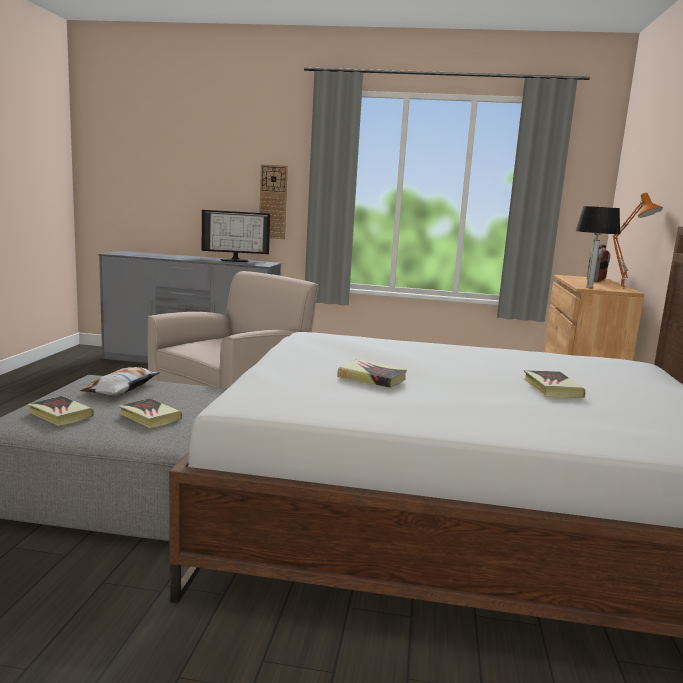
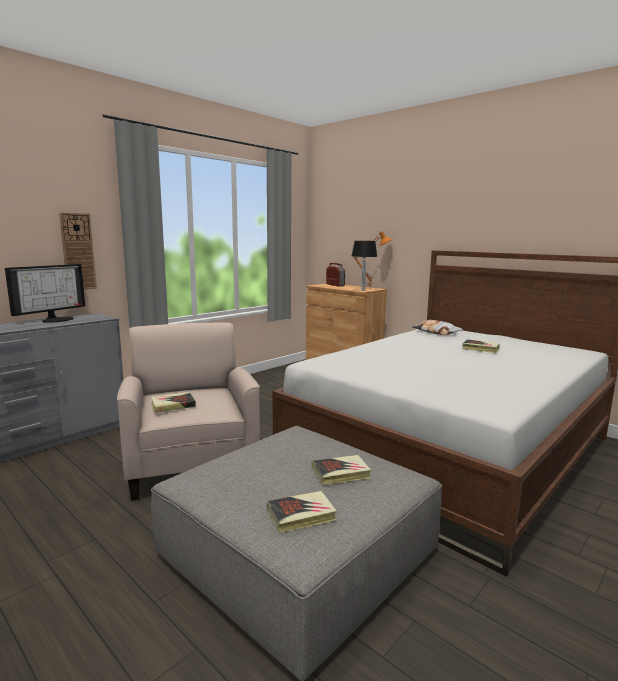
camera: 55 degrees left, 0 degrees up
pillow [80,367,160,395] -> pillow moved to [412,320,463,335]
book [337,359,407,388] -> book moved to [151,392,196,413]

